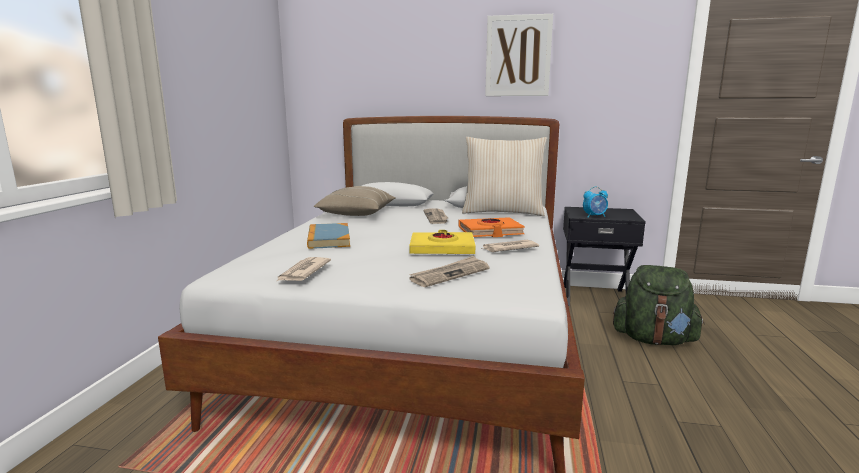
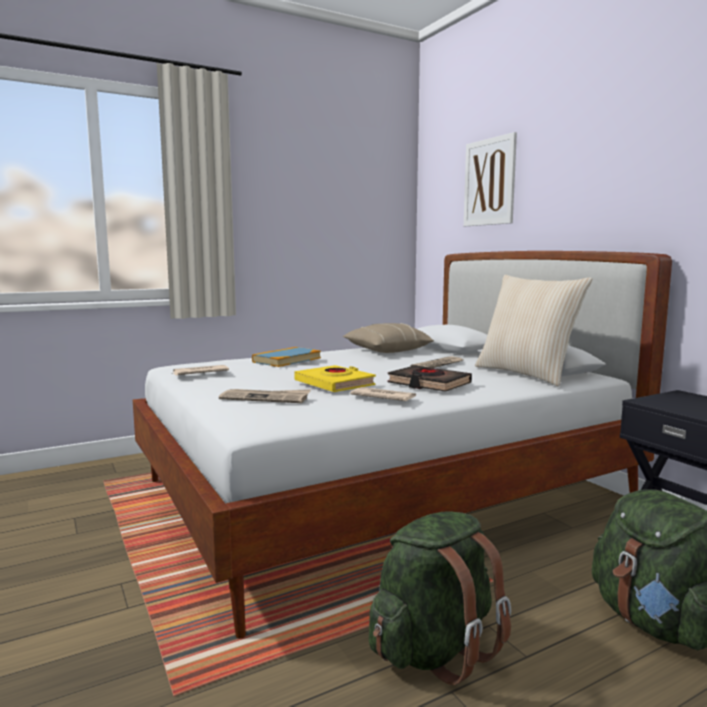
camera: 50 degrees right, 5 degrees down
orange book [458,217,525,237] -> black book [388,366,472,392]
picture [485,14,553,96] -> picture moved to [464,132,517,226]
alarm clock [583,186,608,217] -> none
none -> green backpack [369,512,511,685]

